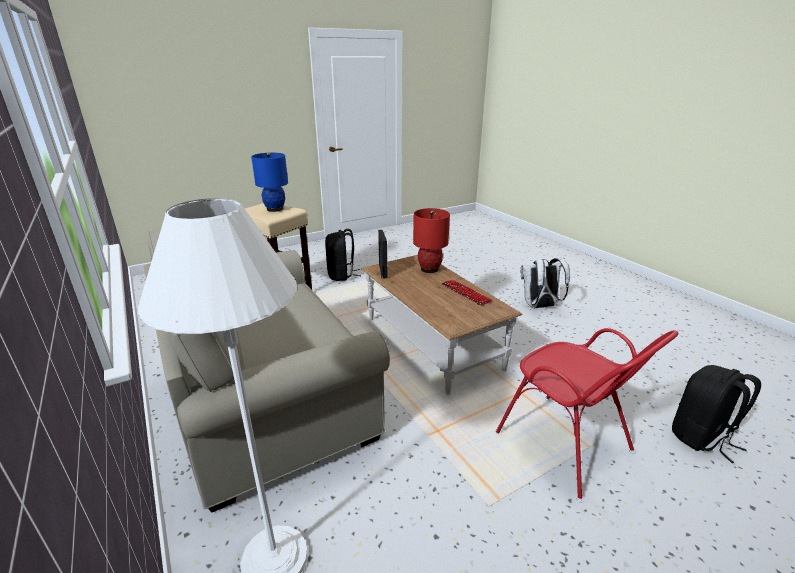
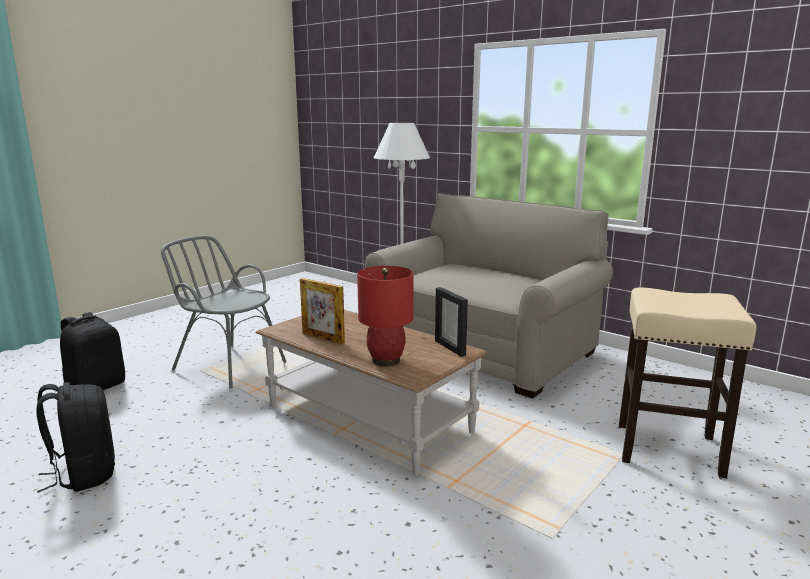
camera: 160 degrees right, 10 degrees down
blue table lamp [251,153,288,212] -> none
black backpack [325,229,361,281] -> black backpack moved to [37,382,115,493]
keyboard [441,280,492,305] -> picture frame [300,278,345,344]
red chair [496,328,678,503] -> grey chair [161,236,287,391]
white backpack [521,258,570,308] -> none

